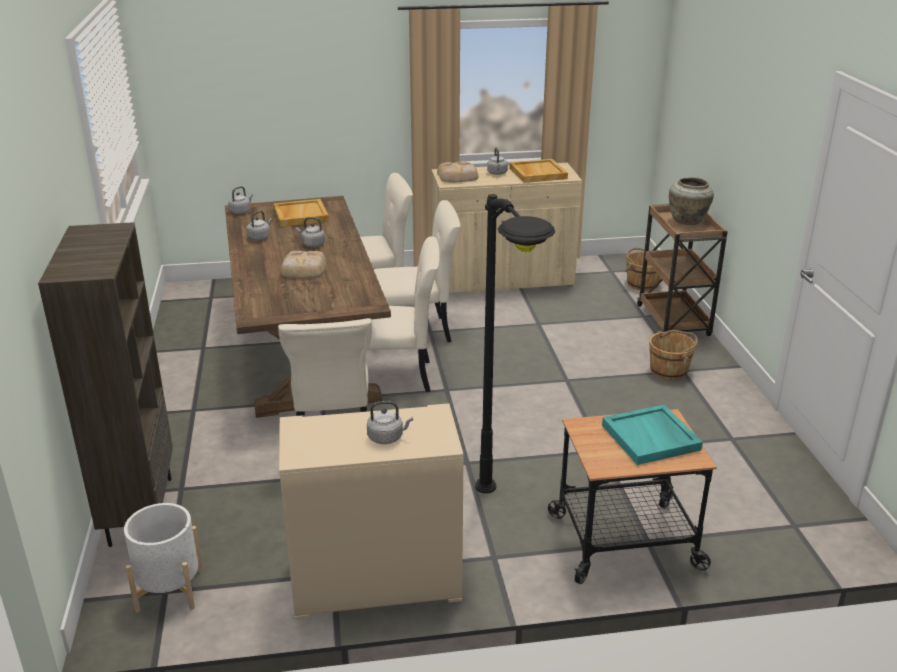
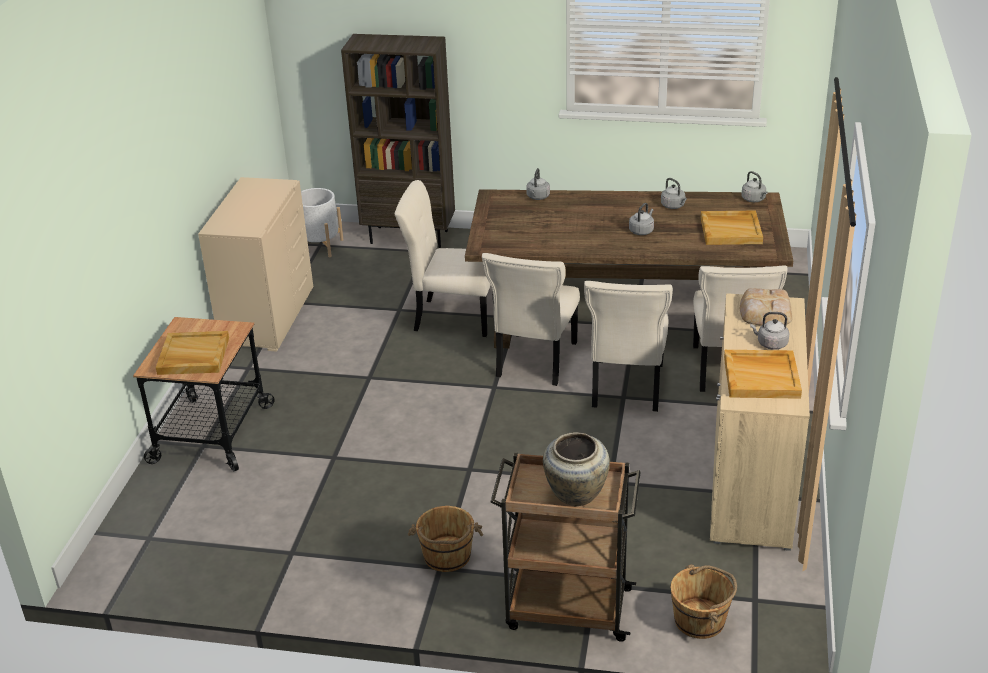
camera: 110 degrees right, 5 degrees up
bread [280,251,326,279] -> none
grey kettle [367,401,413,444] -> grey kettle moved to [526,168,550,200]
black floor lamp [475,194,555,493] -> none
turquoise tray [602,405,703,465] -> beige tray [156,331,229,375]

